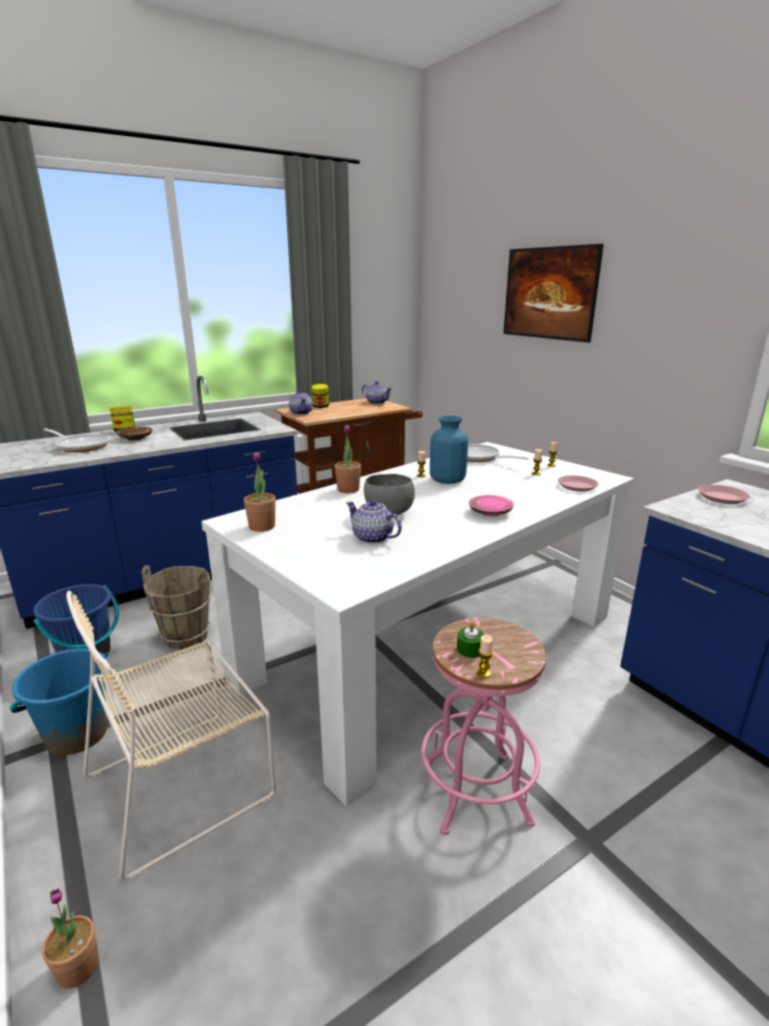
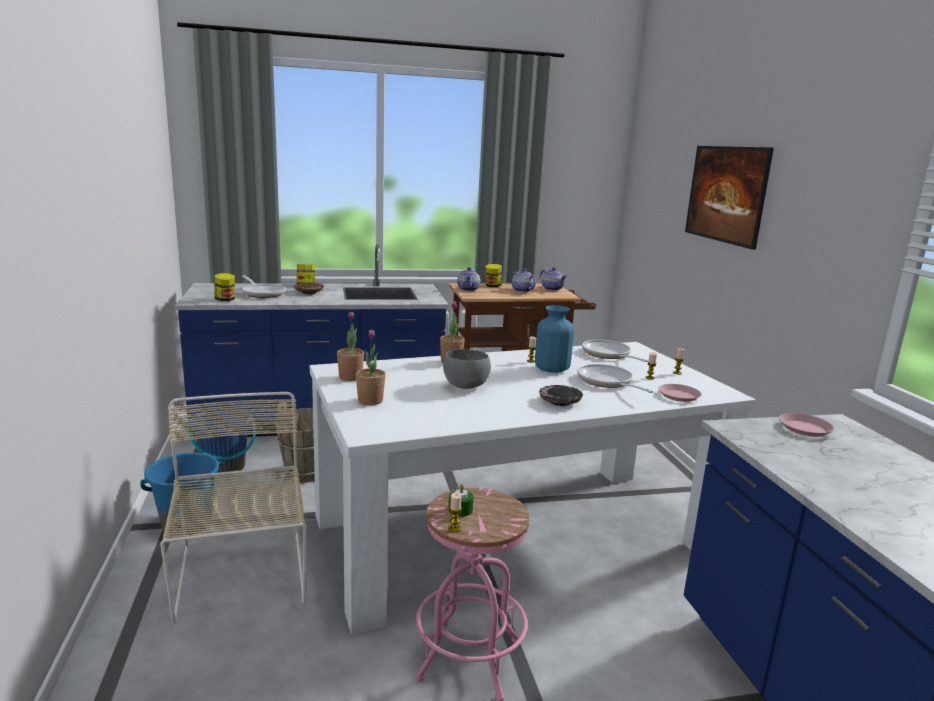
camera: 20 degrees right, 5 degrees down
potted plant [42,888,98,988] -> potted plant moved to [355,329,386,405]
beige chair [66,591,276,880] -> beige chair turned 90 degrees clockwise [160,392,307,624]
teapot [346,500,402,544] -> teapot moved to [512,269,536,292]
pink plate [469,495,514,517] -> black plate [539,385,583,406]
none -> jar [214,273,235,301]
none -> frying pan [577,364,653,393]

